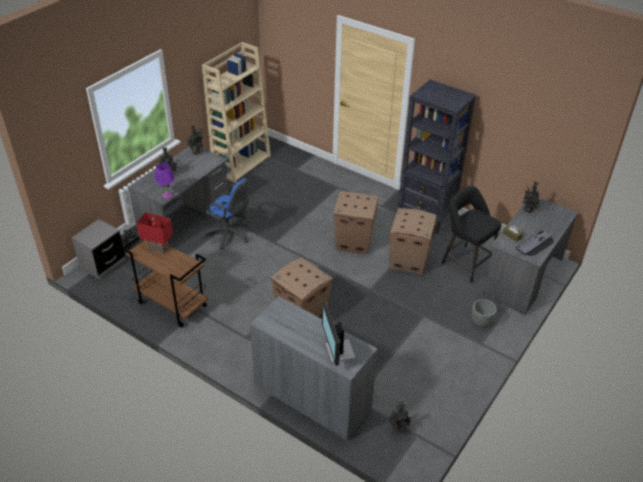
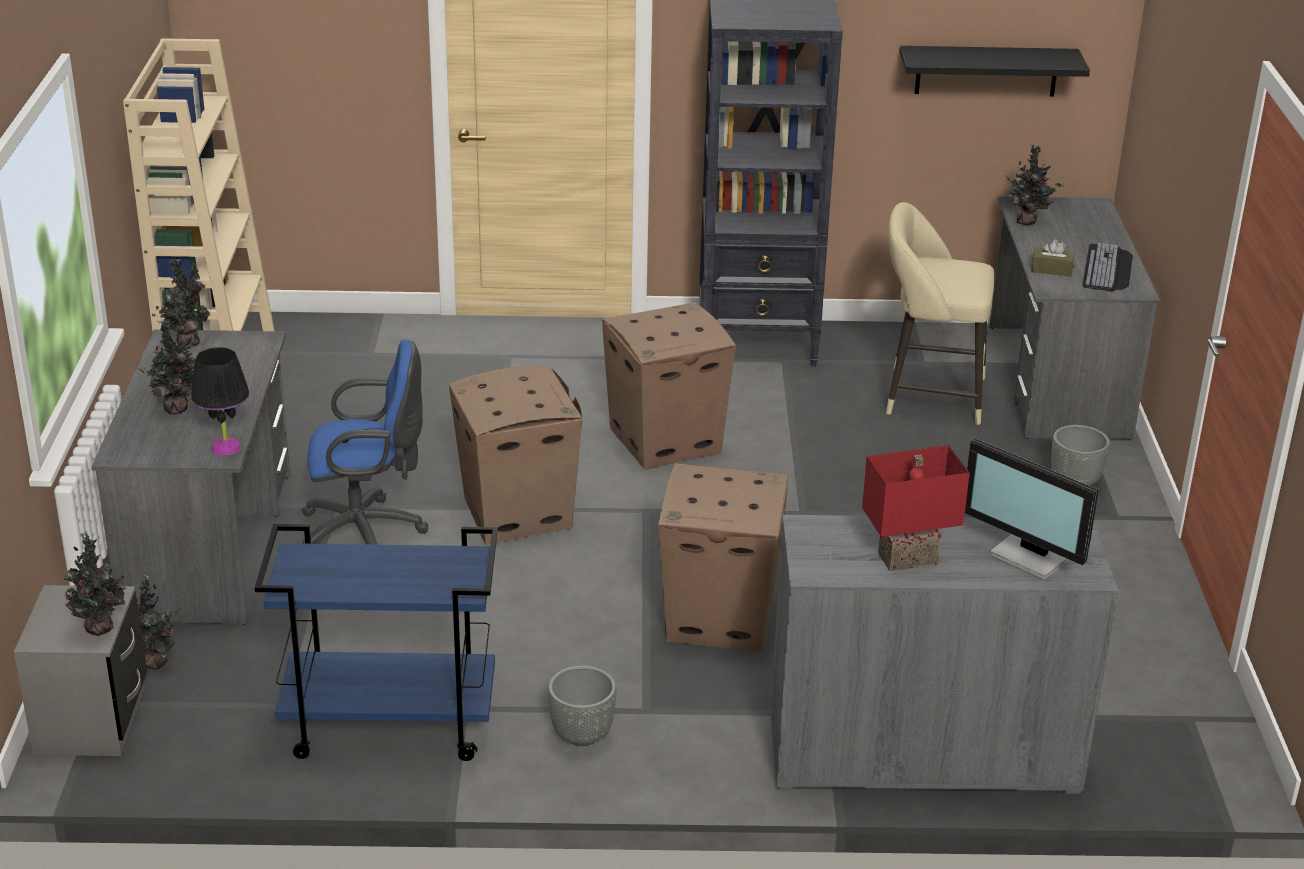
camera: 35 degrees left, 10 degrees down
brown cart [122,236,208,328] -> blue cart [255,524,498,761]
red table lamp [136,212,173,254] -> red table lamp moved to [862,445,970,571]
purple table lamp [155,163,175,199] -> black table lamp [191,347,249,455]
potted plant [388,401,412,433] -> potted plant moved to [64,532,126,636]
cardboard box [390,208,437,275] -> cardboard box moved to [449,366,582,545]
black stool [442,186,501,283] -> beige stool [886,202,994,425]
none -> grey planter [548,666,617,746]
none -> black shelf [900,46,1090,96]

